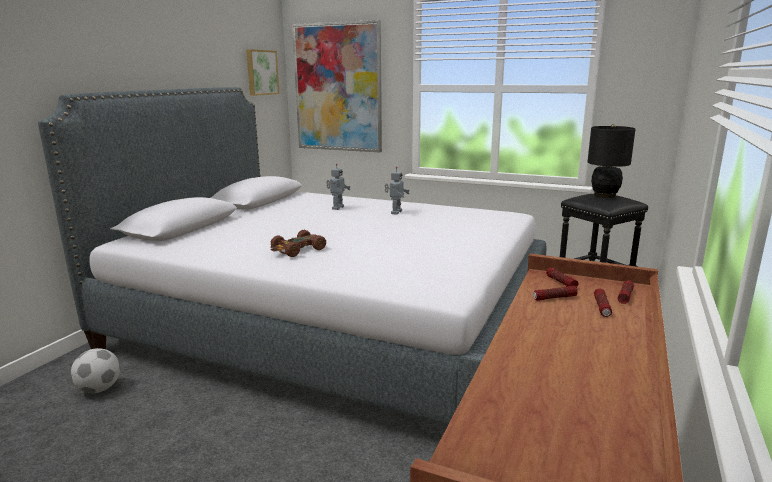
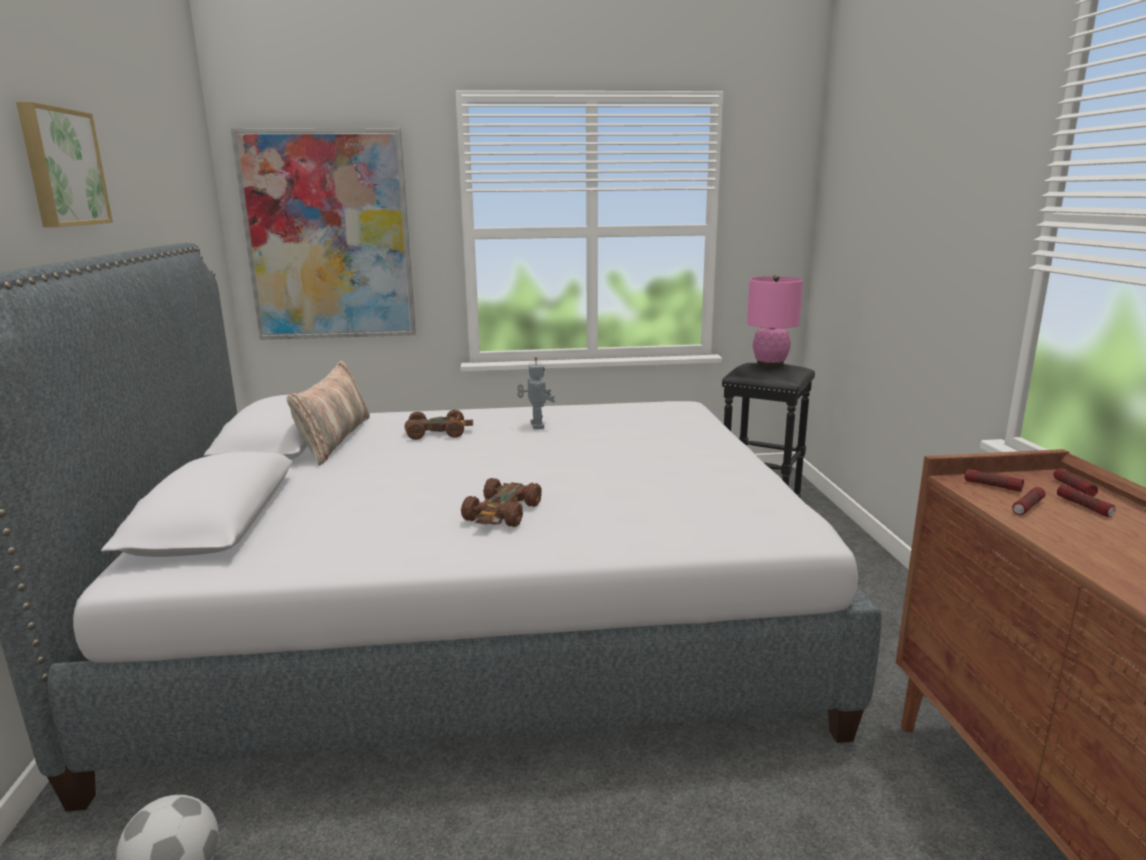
camera: 30 degrees left, 0 degrees up
picture [246,49,279,96] -> picture moved to [16,102,113,227]
toy robot [326,164,351,210] -> brown toy car [405,410,473,440]
black table lamp [588,124,635,198] -> pink table lamp [747,275,803,368]
none -> pillow [286,360,370,466]

